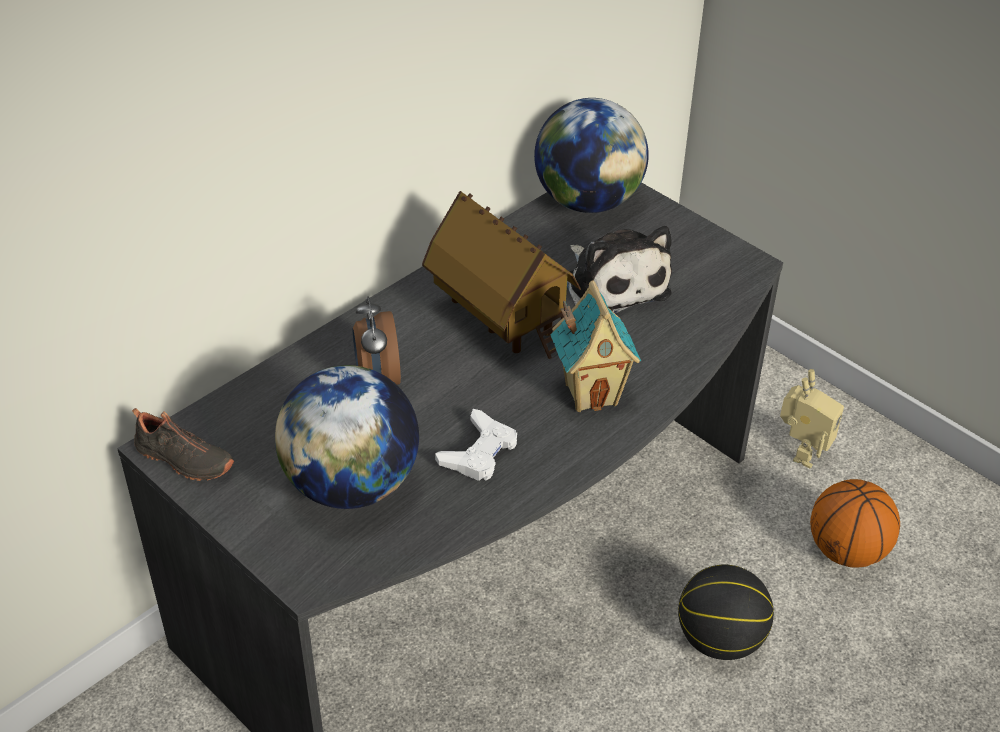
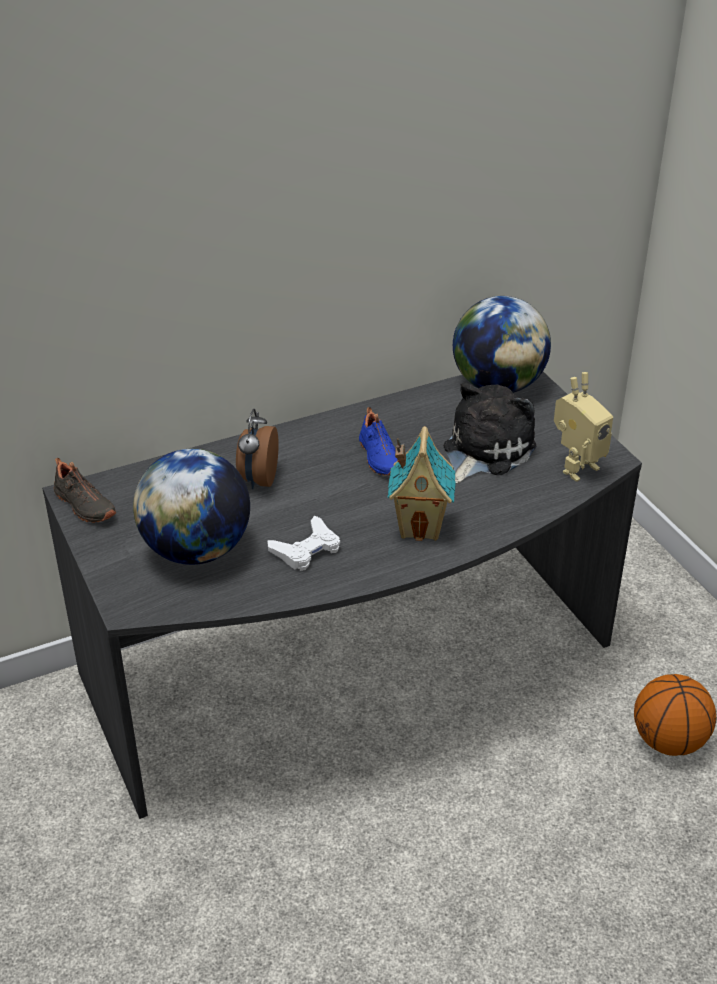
camera: 20 degrees right, 5 degrees down
toy house [422,191,580,359] -> blue shoe [359,407,398,475]
plush toy [567,226,672,313] -> plush toy turned 135 degrees counterclockwise [443,382,537,484]
basketball [678,565,774,660] -> none
toy robot [780,369,844,468] -> toy robot moved to [554,372,613,482]

